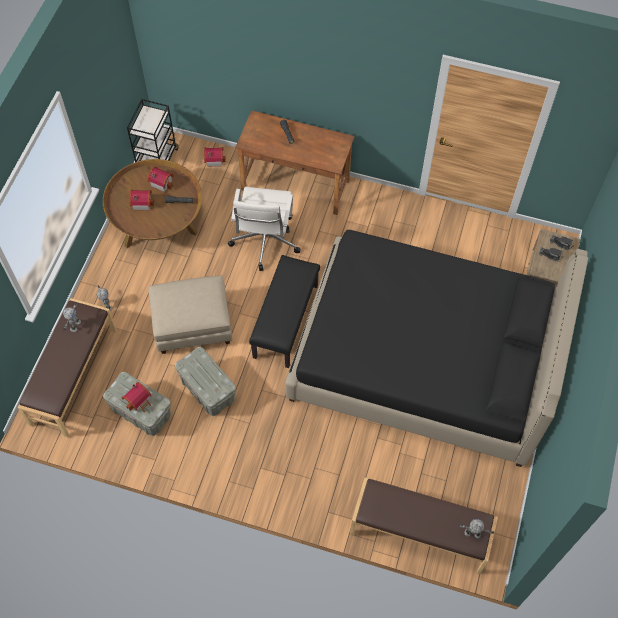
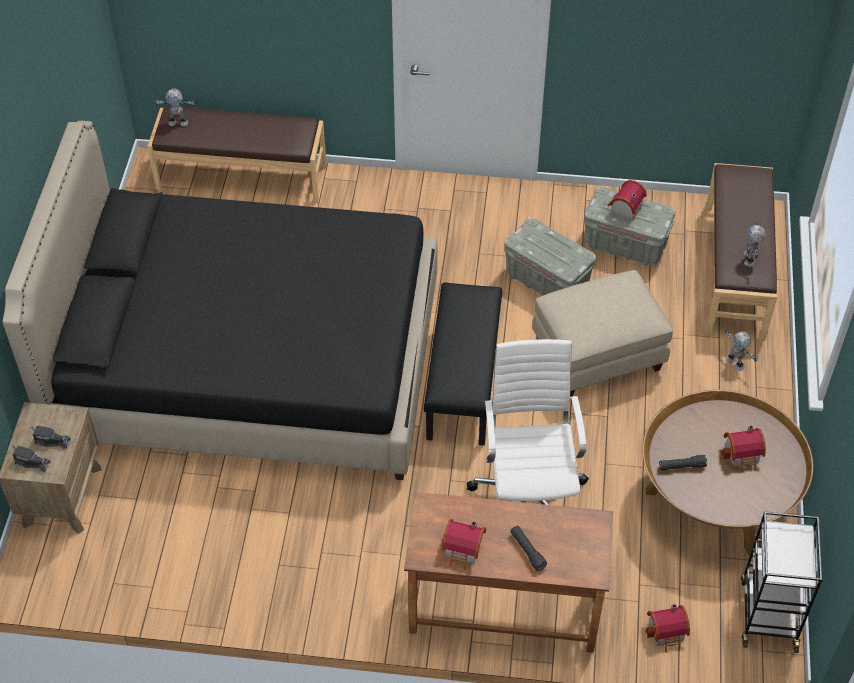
camera: 170 degrees right, 10 degrees down
toy house [148,166,174,192] -> toy house moved to [441,519,486,570]

